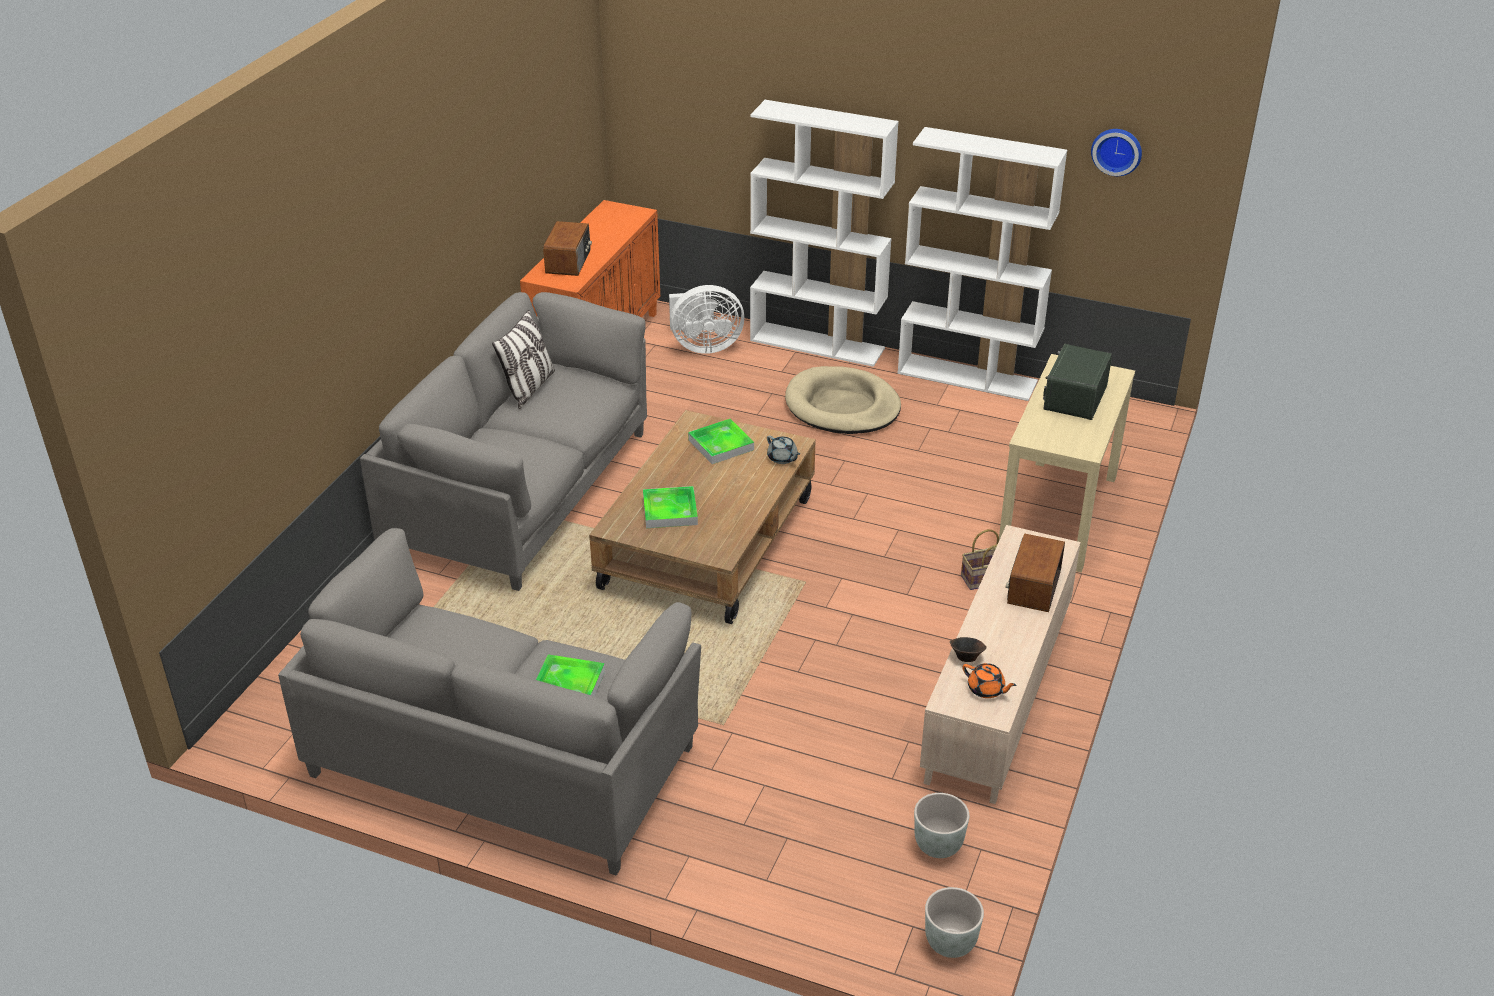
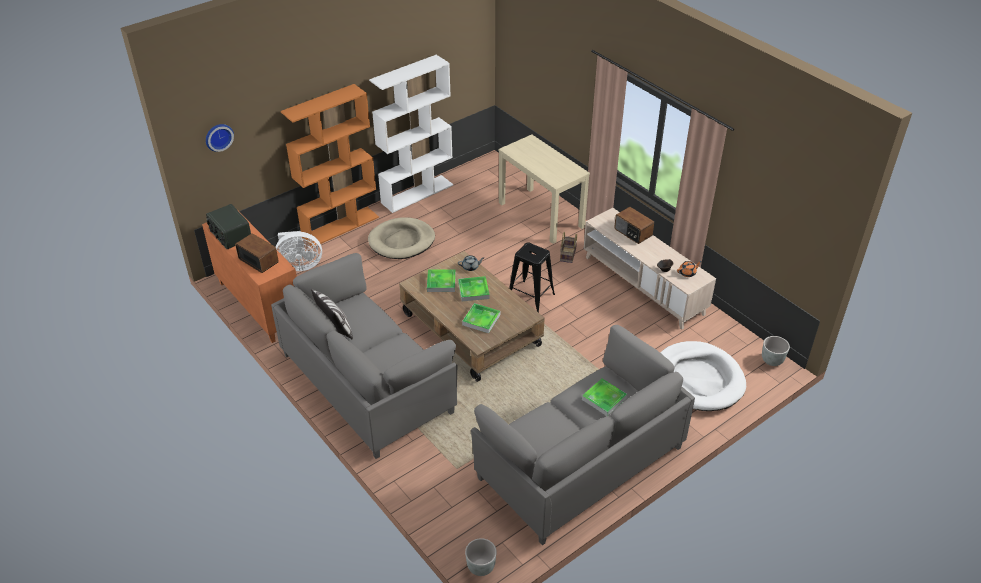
camera: 60 degrees left, 5 degrees up
white fan [669,285,744,354] -> white fan turned 60 degrees clockwise [276,231,322,271]
white bookcase [750,100,899,367] -> orange bookcase [281,84,379,248]
grey planter [914,793,969,858] -> grey planter moved to [465,538,497,576]
radio [1043,344,1112,420] -> radio moved to [206,204,251,250]
wall clock [1091,129,1142,176] -> wall clock moved to [206,124,234,152]
none -> tray [458,276,490,301]
none -> black stool [509,242,555,313]
none -> white dog bed [660,341,746,411]

